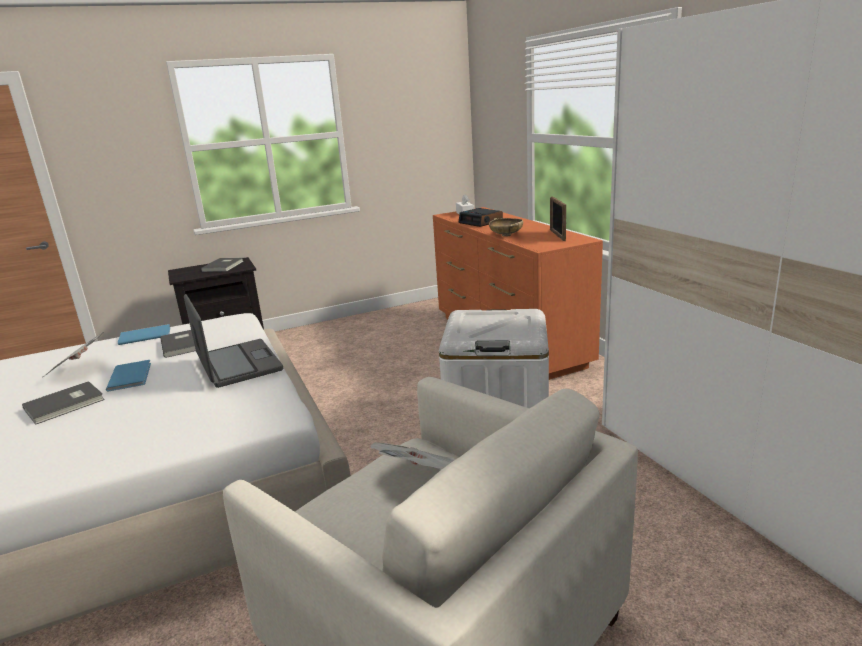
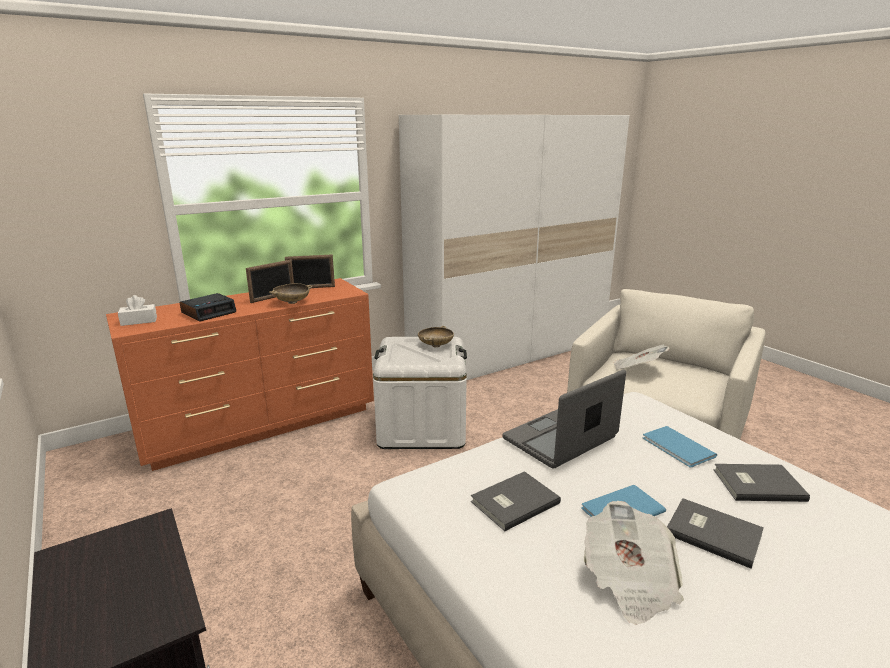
camera: 100 degrees left, 0 degrees up
blue book [118,324,171,345] -> blue book moved to [643,426,717,467]
grey book [201,258,244,272] -> grey book moved to [714,464,810,502]
none -> picture frame [246,260,294,303]
none -> beige bowl [418,326,454,347]

